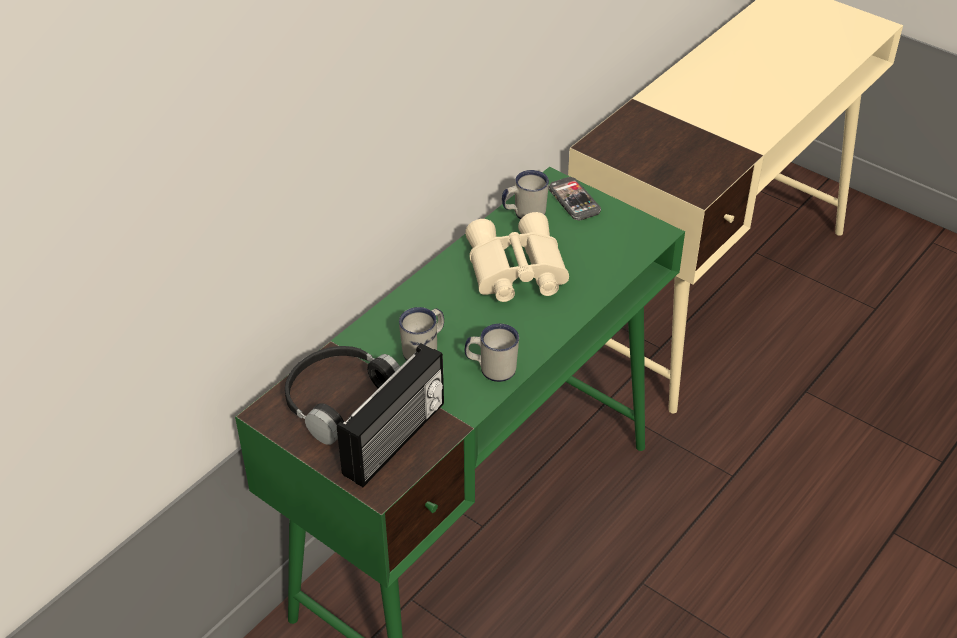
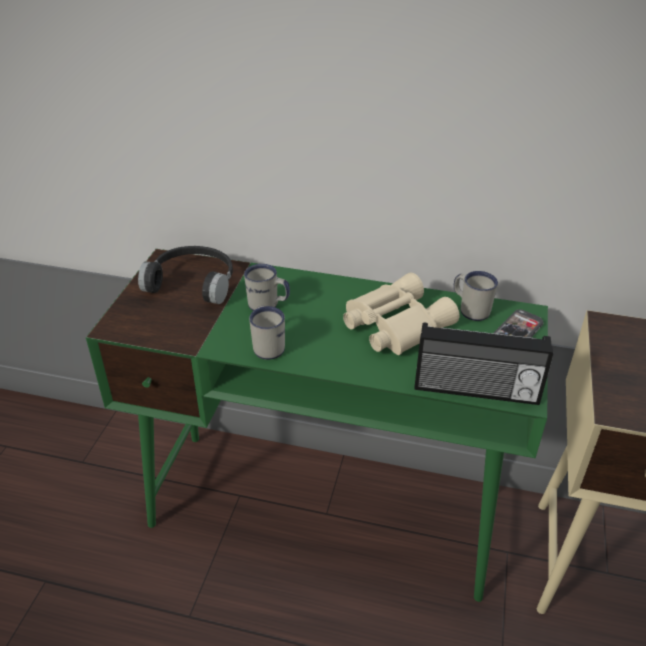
camera: 65 degrees right, 5 degrees down
radio [337,343,444,487] -> radio moved to [414,322,553,405]

